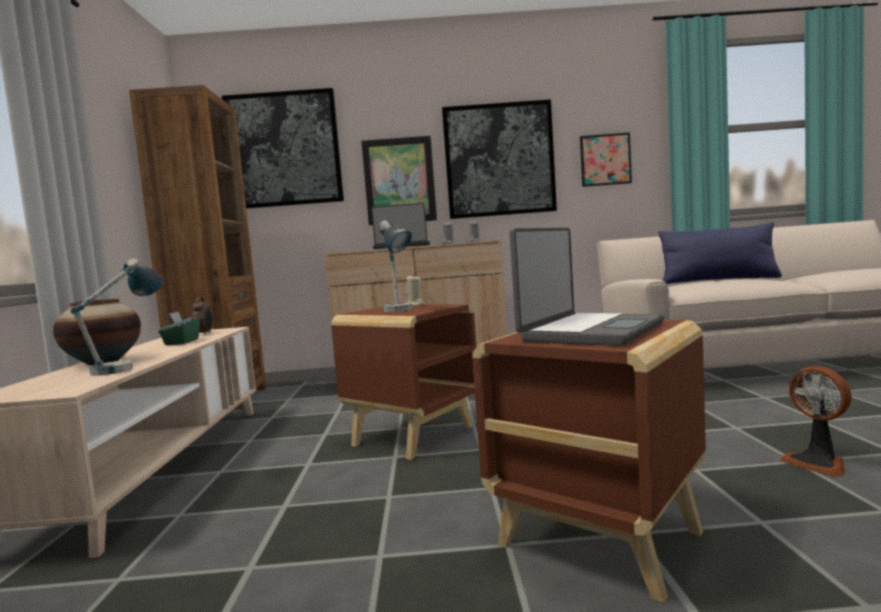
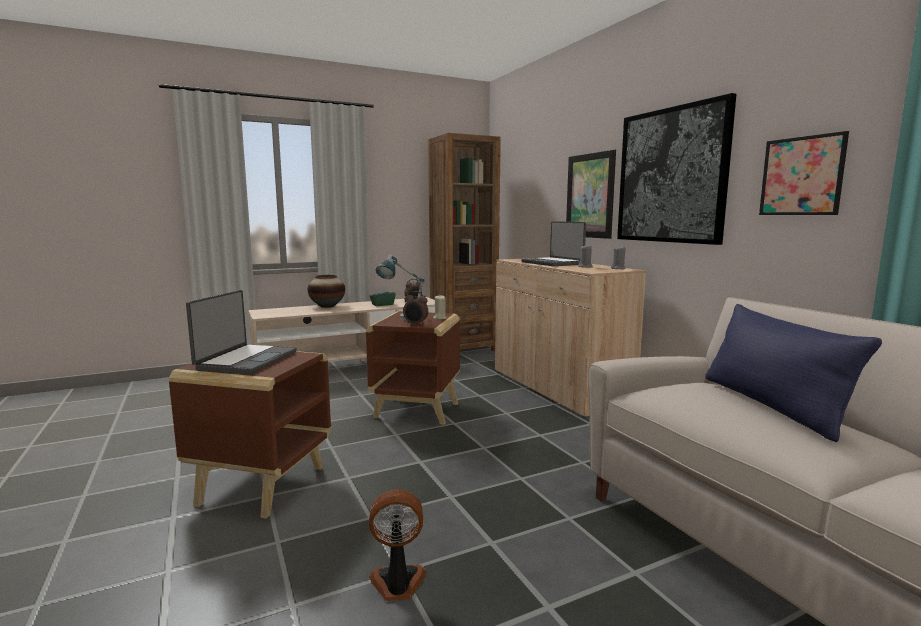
camera: 65 degrees right, 5 degrees up
table lamp [70,259,163,376] -> none
picture [222,88,344,209] -> none
laptop [509,228,664,346] -> laptop turned 90 degrees counterclockwise [186,290,297,374]
fan [780,366,852,476] -> fan turned 45 degrees clockwise [369,489,426,601]
none -> alarm clock [403,291,428,326]

